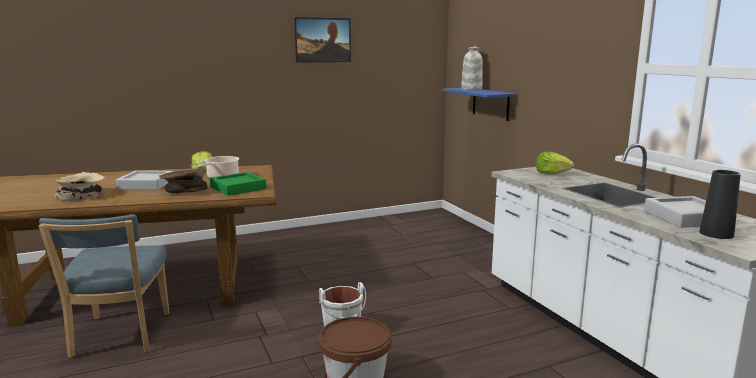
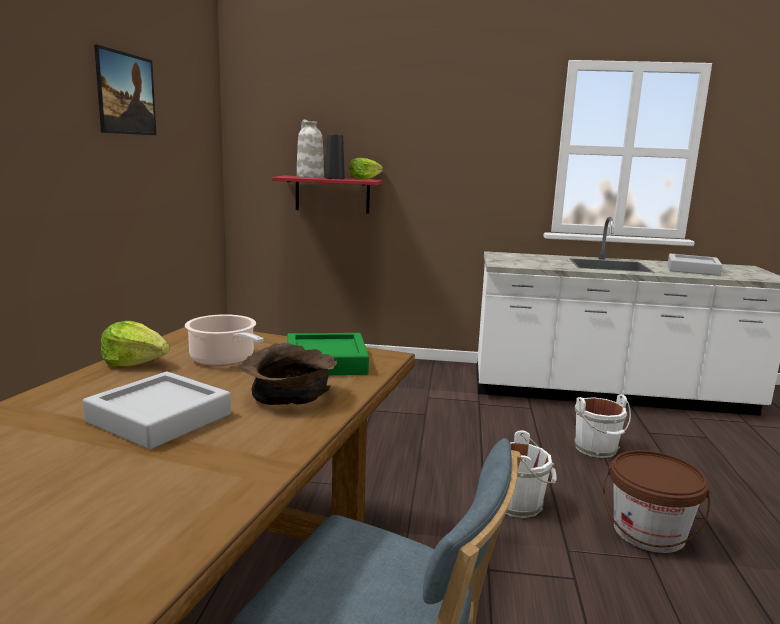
camera: 60 degrees left, 0 degrees up
beige bowl [54,172,105,201] -> none
blue shelf [442,88,517,121] -> red shelf [272,175,383,214]
lettuce [536,152,574,175] -> lettuce moved to [349,158,383,179]
black vase [699,170,741,239] -> black vase moved to [325,134,345,179]
none -> white bucket [574,394,631,458]

